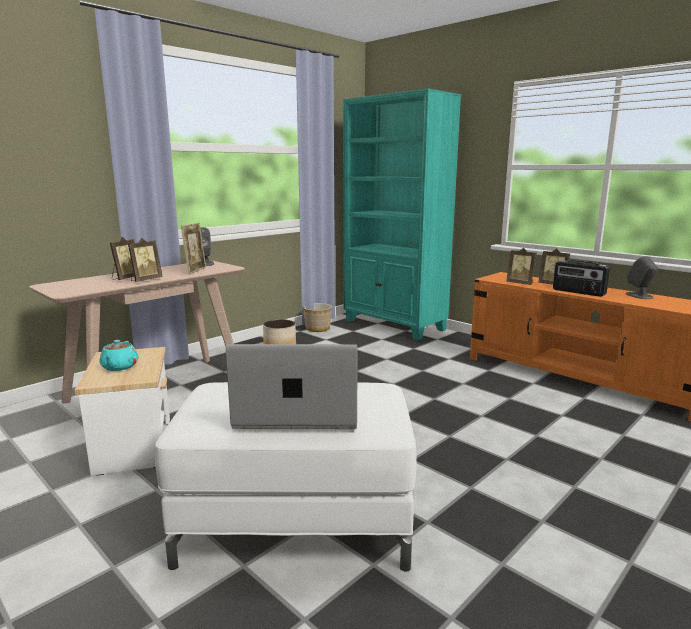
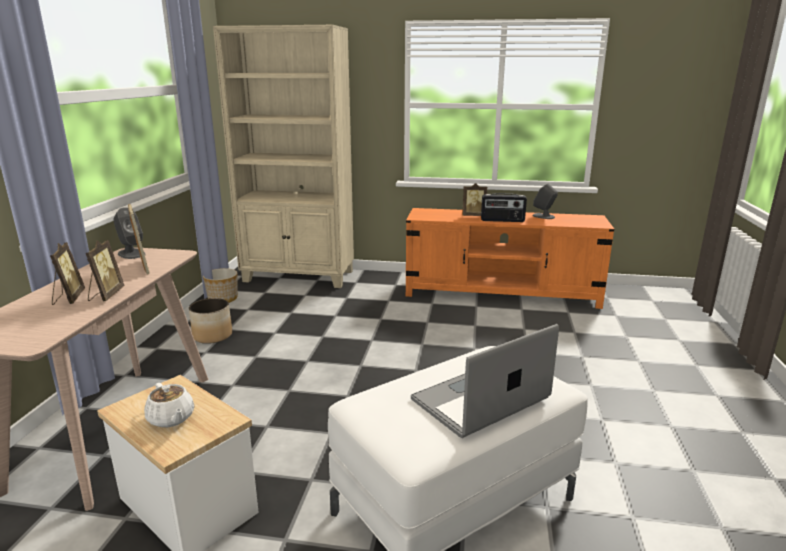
camera: 35 degrees left, 5 degrees up
turquoise teapot [100,340,138,371] -> white teapot [144,383,194,428]
turquoise bookcase [343,88,461,341] -> beige bookcase [213,25,354,288]
picture frame [506,248,537,285] -> none

